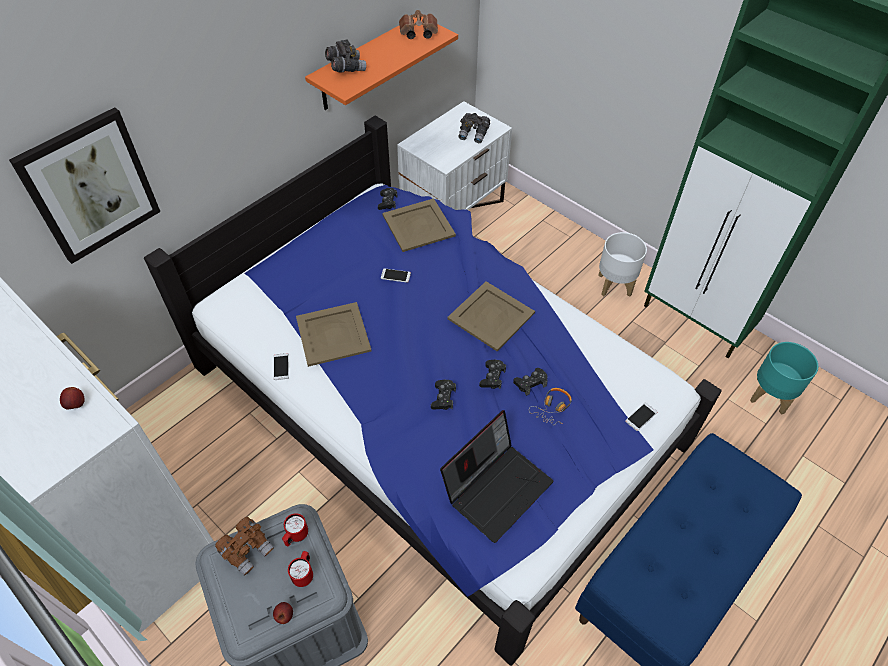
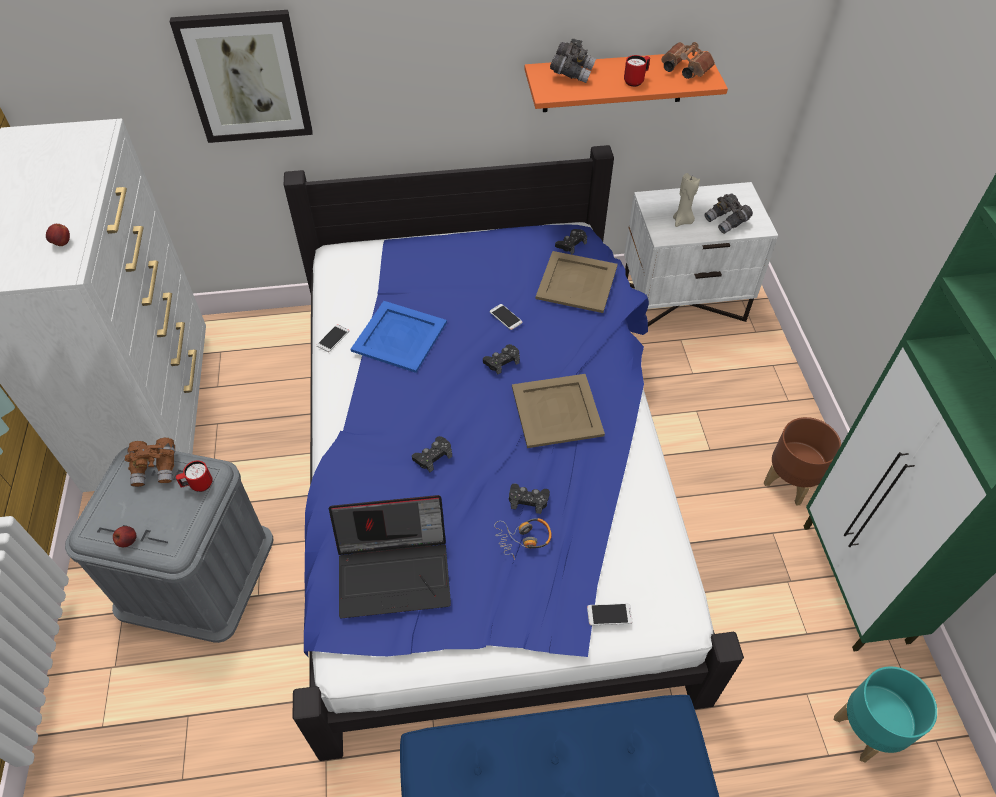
camera: 40 degrees right, 0 degrees up
red mug [288,551,313,587] -> red mug moved to [624,55,650,87]
beige tray [296,302,372,367] -> blue tray [351,301,447,373]
black game controller [479,360,506,389] -> black game controller moved to [483,344,520,374]
white planter [598,232,647,297] -> brown planter [764,417,841,506]
none -> beige candle [673,173,700,227]

